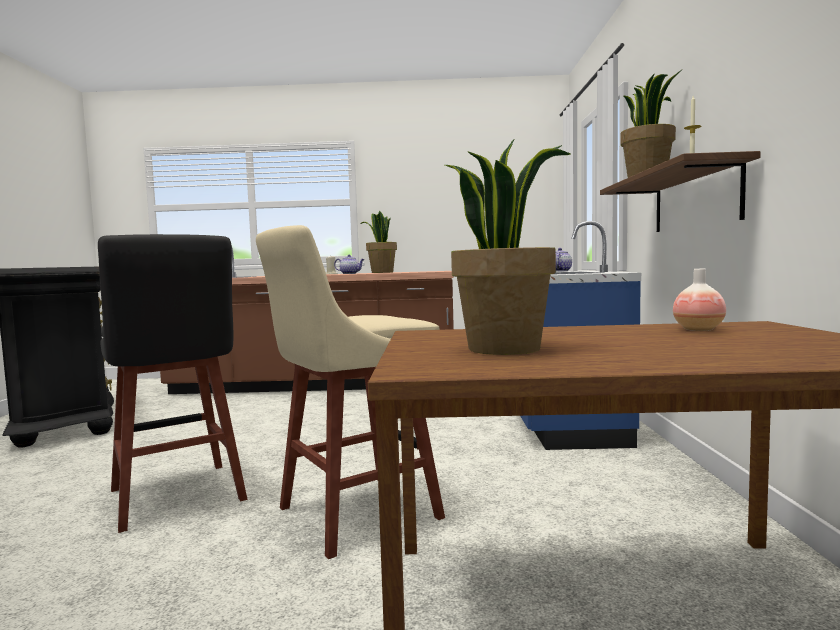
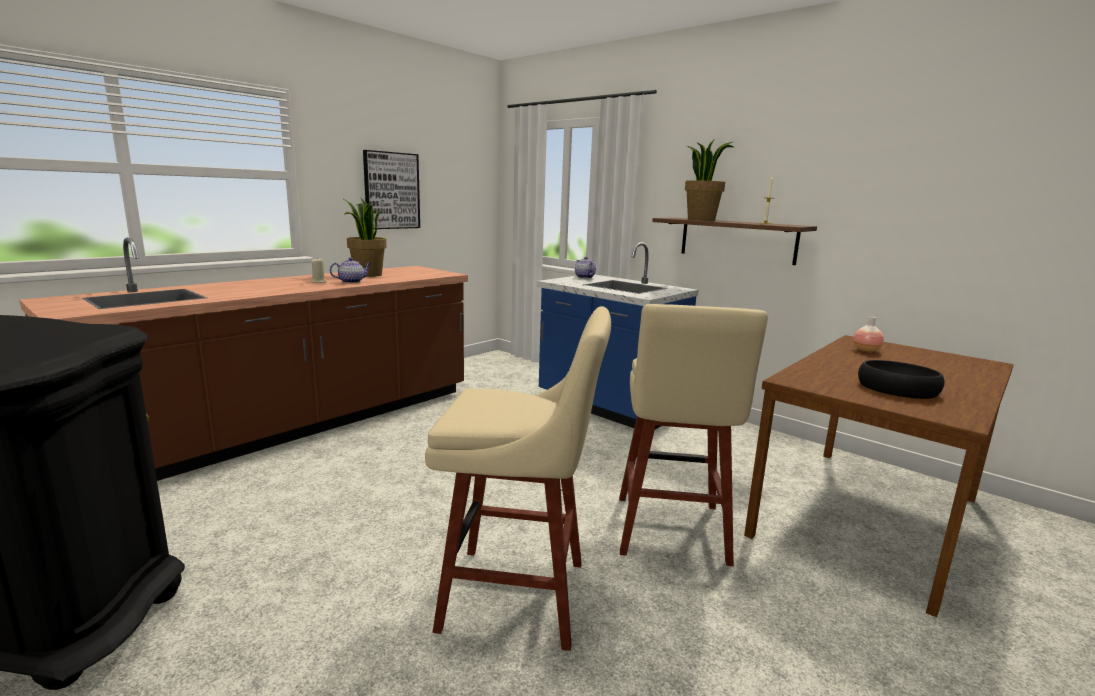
camera: 50 degrees left, 10 degrees up
black stool [98,234,247,533] -> beige stool [425,306,611,651]
potted plant [445,138,571,355] -> black bowl [858,360,945,399]
none -> picture [363,150,420,229]

